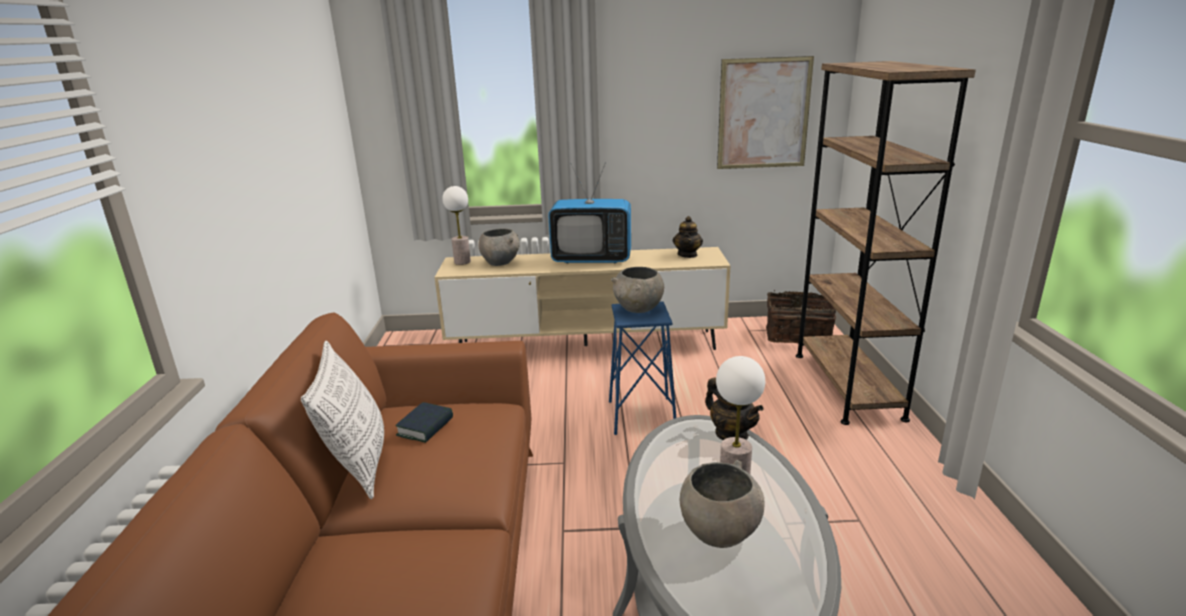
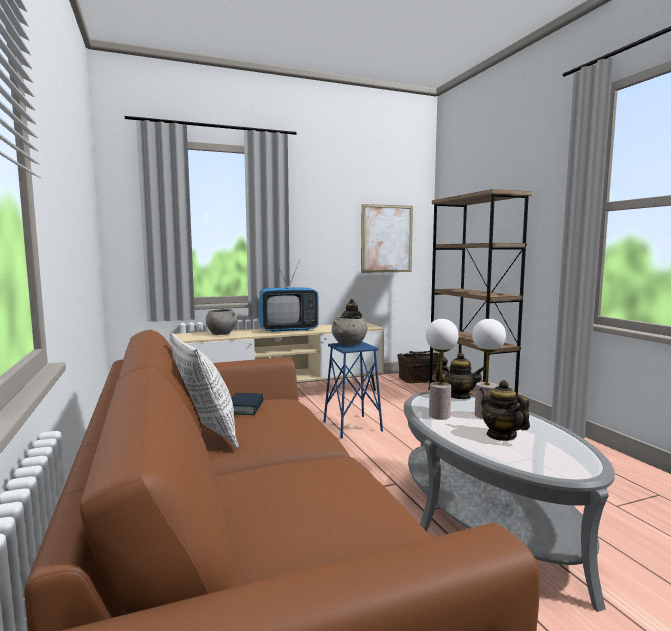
camera: 20 degrees left, 15 degrees down
table lamp [442,186,471,265] -> table lamp moved to [426,319,459,420]
grey bowl [680,460,764,548] -> teapot [480,380,530,441]

